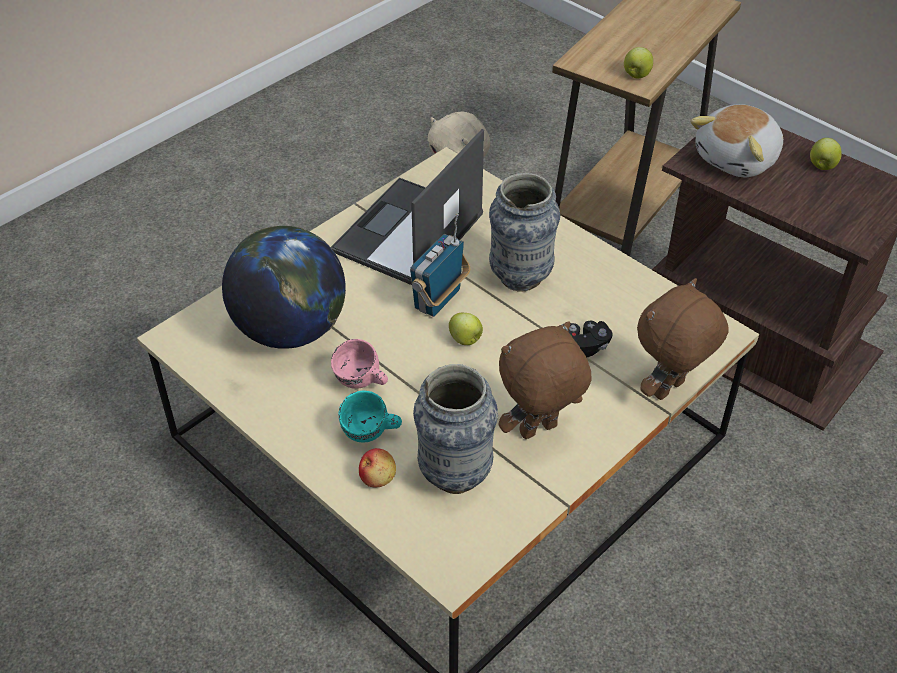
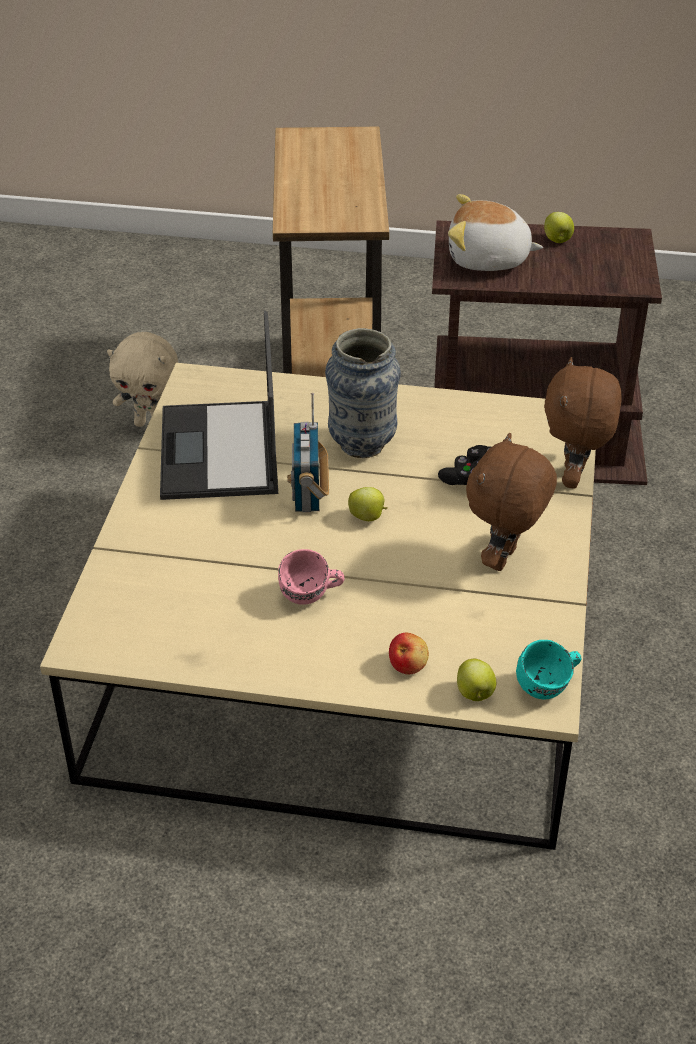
camera: 35 degrees left, 5 degrees down
globe [222,226,346,349] -> none
turquoise mug [338,391,402,443] -> turquoise mug moved to [516,640,581,699]
vase [413,364,498,494] -> none
apple [624,47,653,78] -> apple moved to [457,658,496,701]
plush toy [690,104,783,177] -> plush toy turned 90 degrees clockwise [448,194,543,271]

